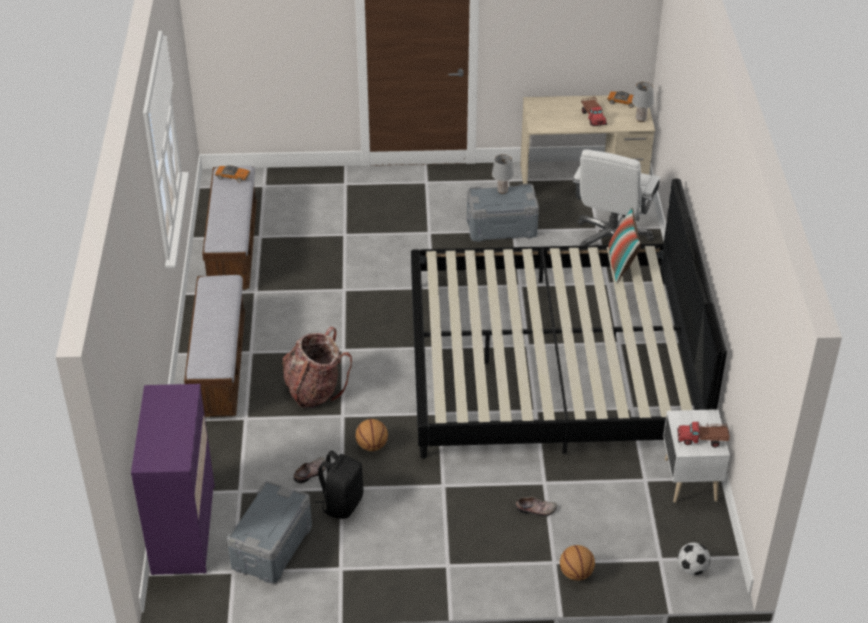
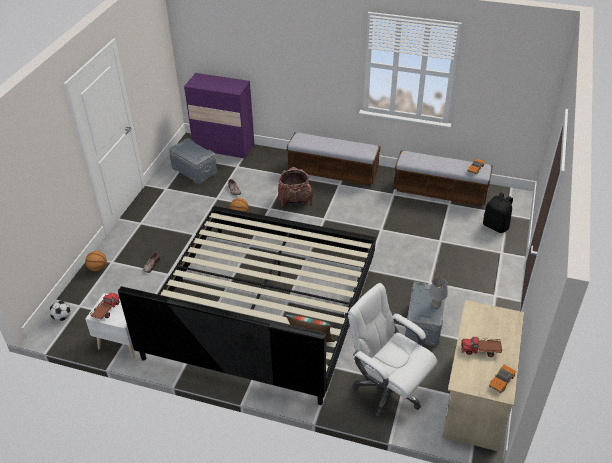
camera: 110 degrees right, 0 degrees up
black backpack [314,450,363,519] -> black backpack moved to [483,192,513,233]
grey table lamp [632,82,654,122] -> none

